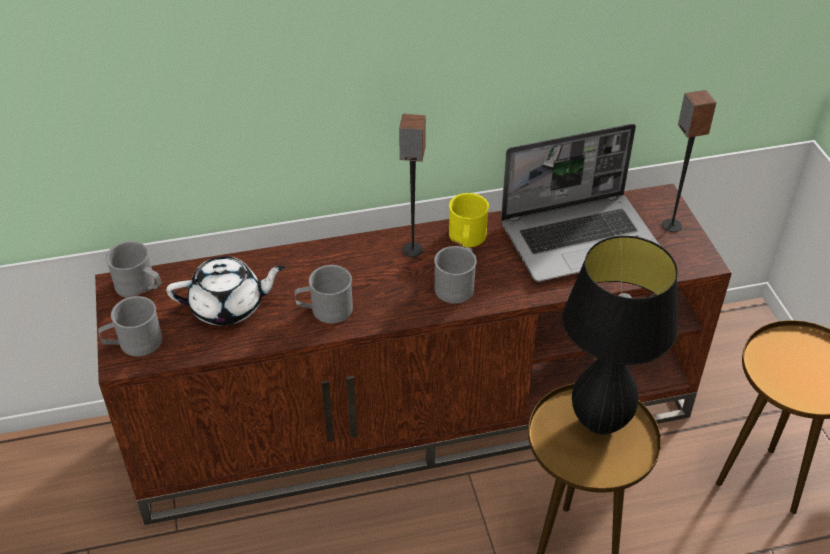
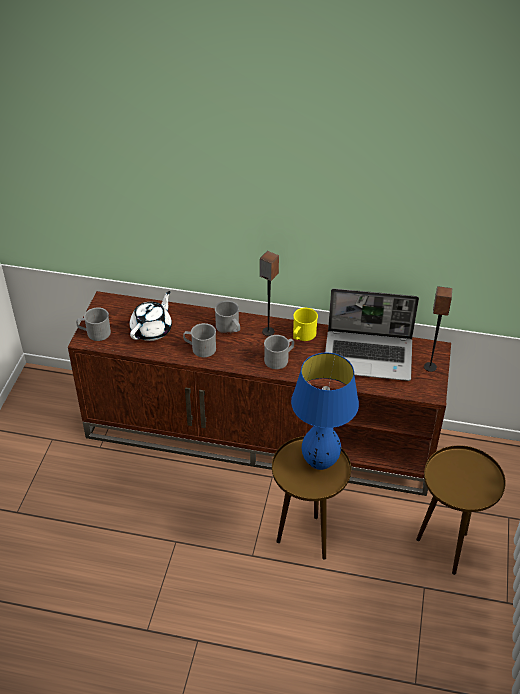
camera: 25 degrees right, 0 degrees up
grey mug [106,241,161,298] -> grey mug moved to [215,301,240,334]
white teapot [166,256,285,325] -> white teapot turned 75 degrees counterclockwise [130,291,172,341]
black table lamp [562,236,678,435] -> blue table lamp [291,353,359,470]

